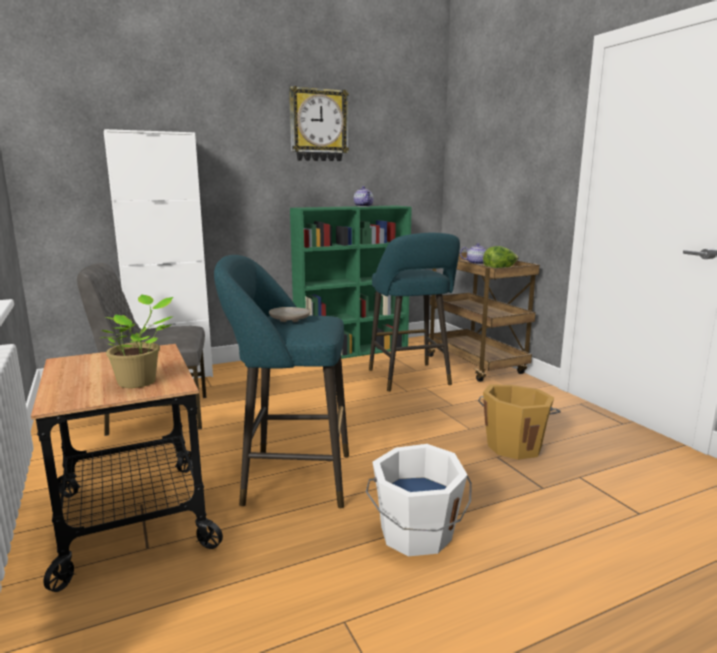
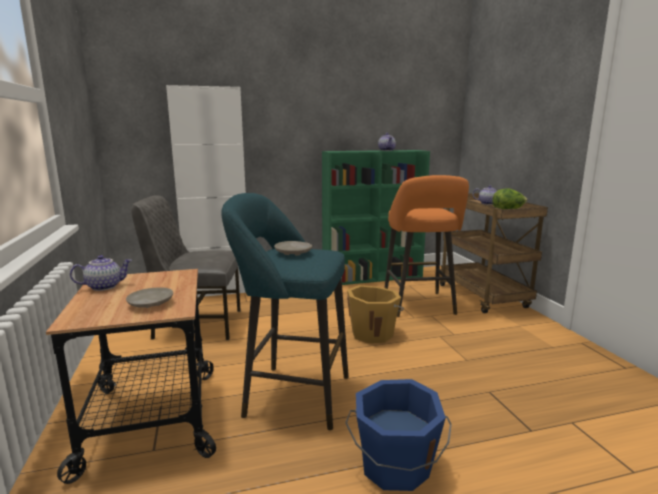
camera: 10 degrees right, 0 degrees up
potted plant [102,295,173,388] -> beige plate [126,287,173,308]
wall clock [289,86,349,161] -> none
white bucket [366,444,472,556] -> blue bucket [345,379,452,491]
turquoise stool [369,233,460,391] -> orange stool [384,175,469,317]
orange bucket [478,385,561,460] -> orange bucket moved to [347,285,404,343]
none -> teapot [70,255,132,291]

